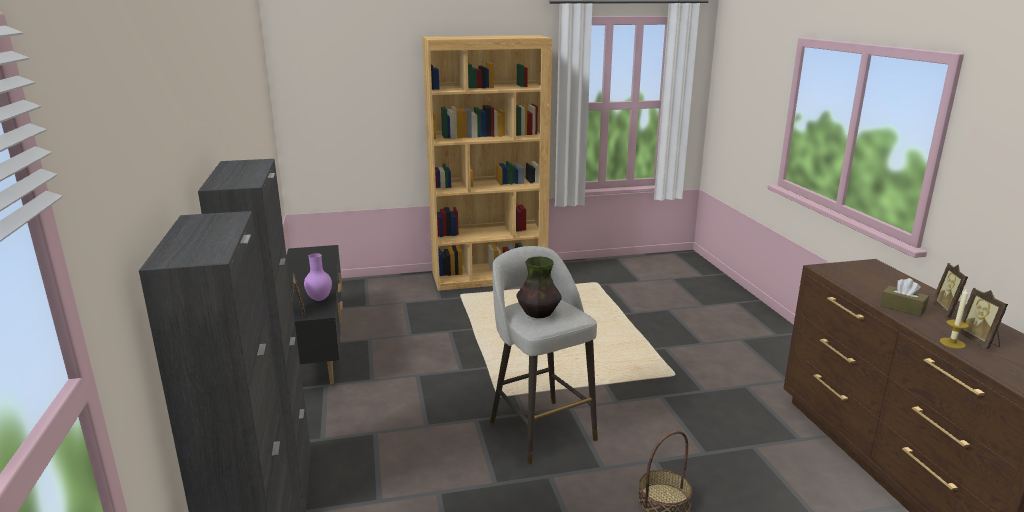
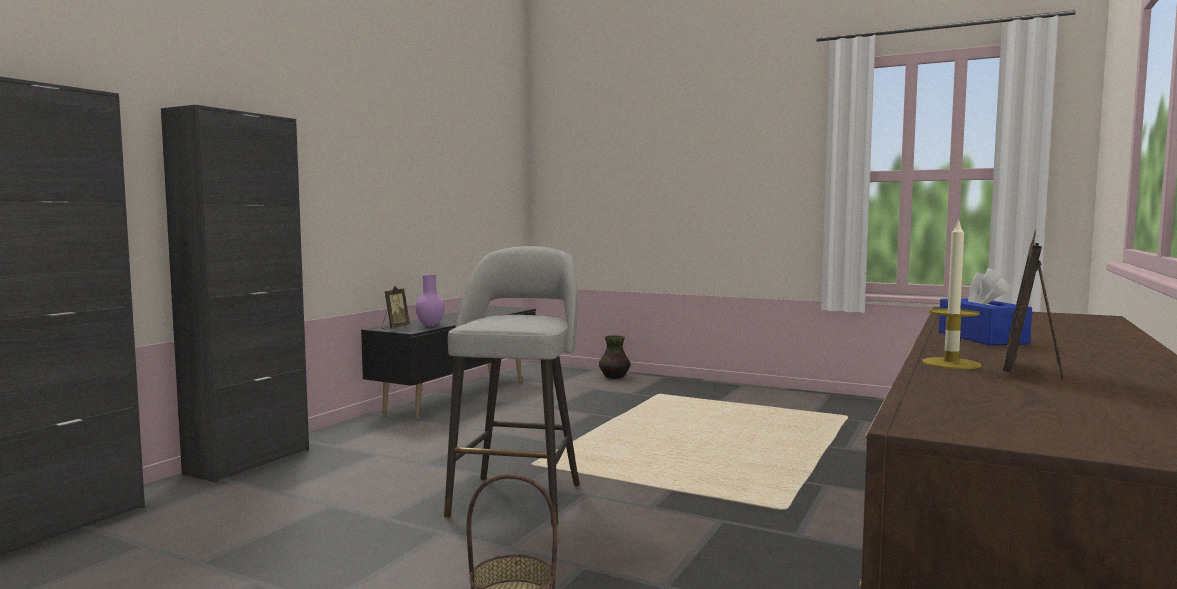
camera: 40 degrees right, 15 degrees down
brown bookcase [422,35,552,291] -> none
vase [517,256,562,318] -> vase moved to [599,335,631,379]
brown tissue box [880,278,929,317] -> blue tissue box [939,268,1032,345]
picture frame [931,263,968,318] -> none

